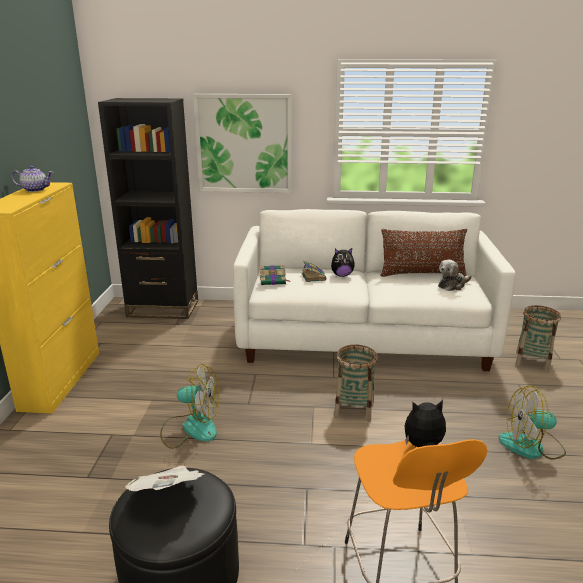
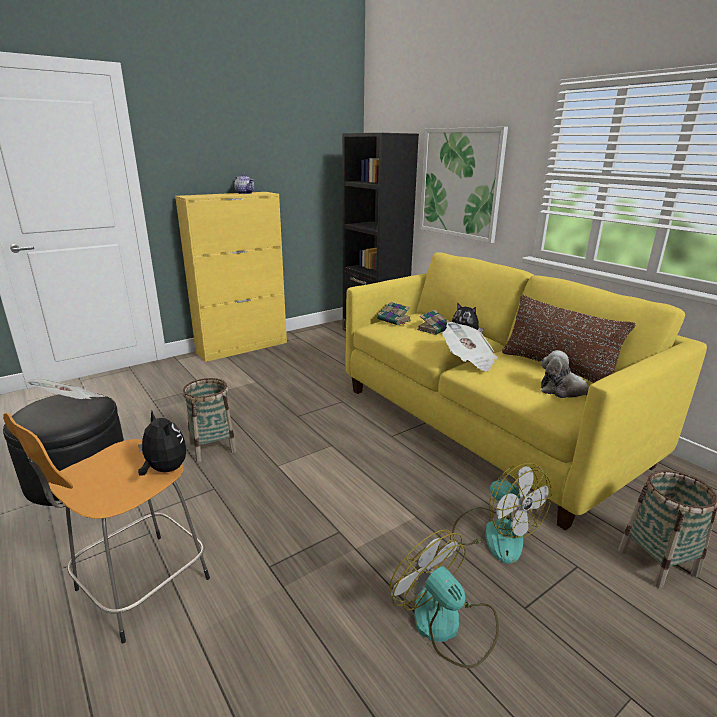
camera: 50 degrees right, 0 degrees up
fan [160,364,219,449] -> fan moved to [452,463,552,564]
white sofa [233,209,516,371] -> yellow sofa [346,252,707,531]
basket [334,345,378,422] -> basket moved to [183,378,236,462]
none -> newspaper [443,322,498,372]

